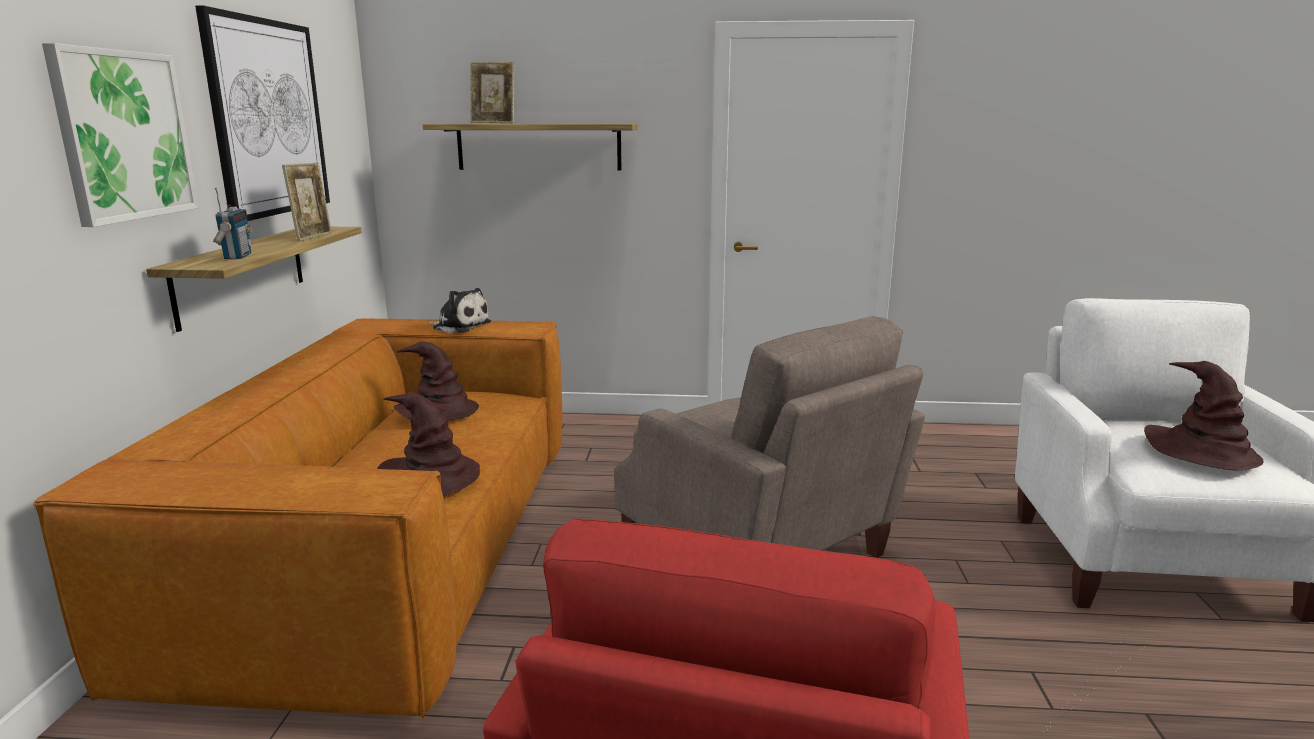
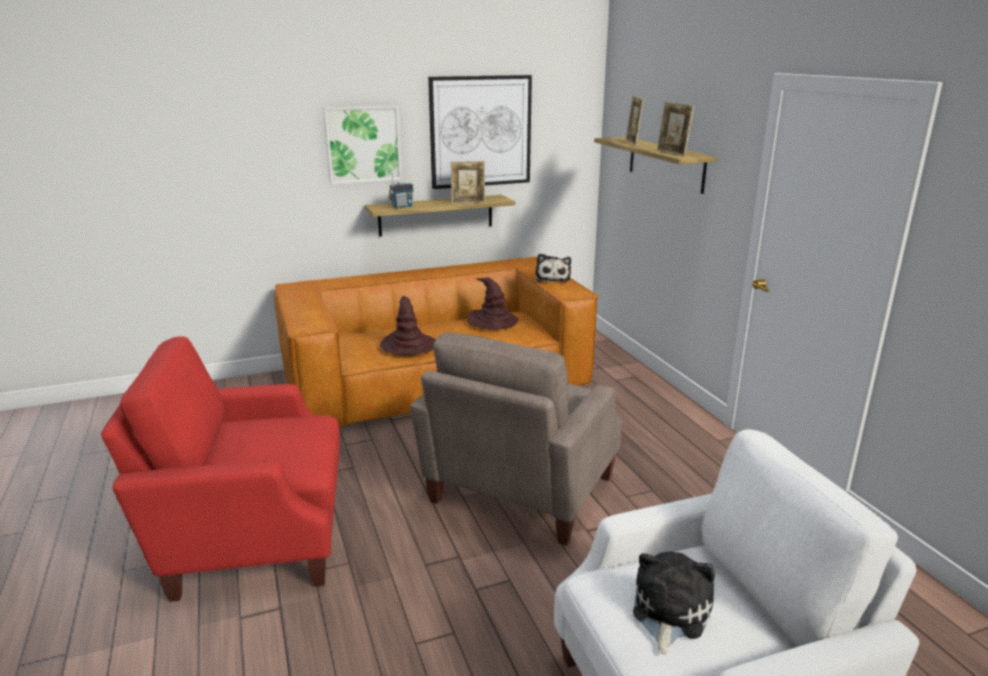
camera: 65 degrees right, 5 degrees up
brown hat [1144,361,1264,470] -> plush toy [633,551,715,655]
none -> picture frame [657,101,694,156]

